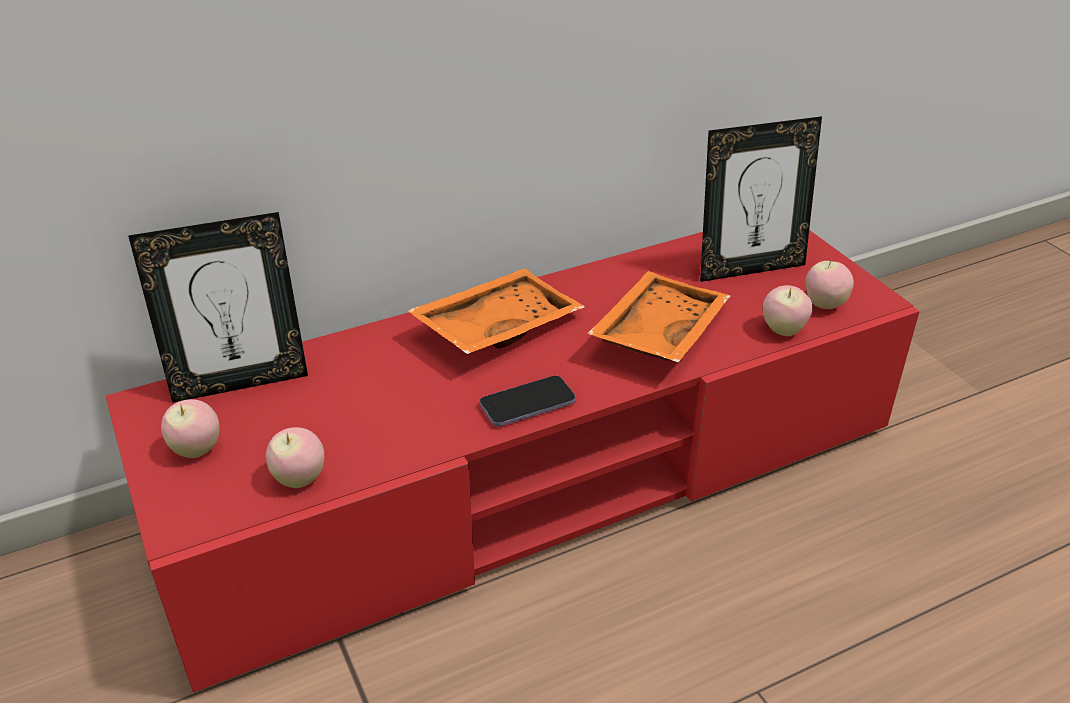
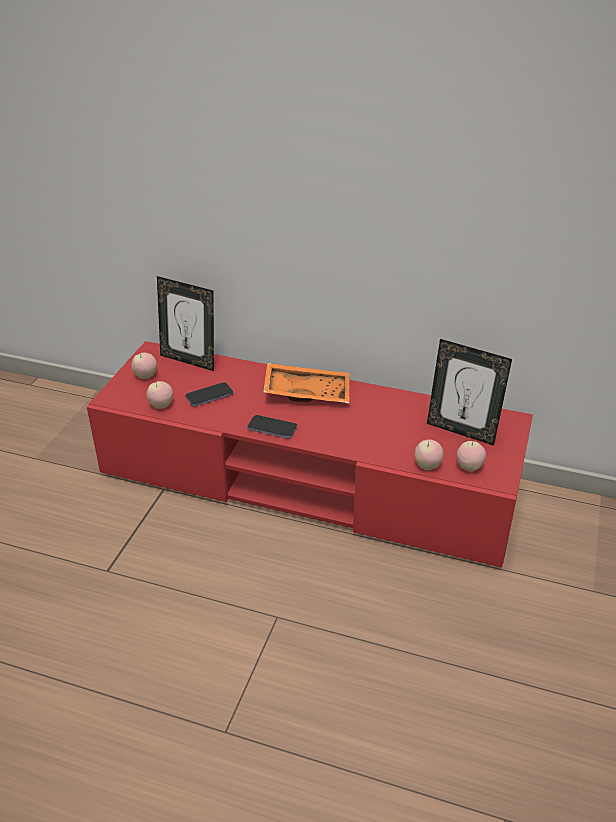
camera: 45 degrees right, 0 degrees up
orange tray [587,271,730,362] -> none
none -> phone [186,382,233,407]

